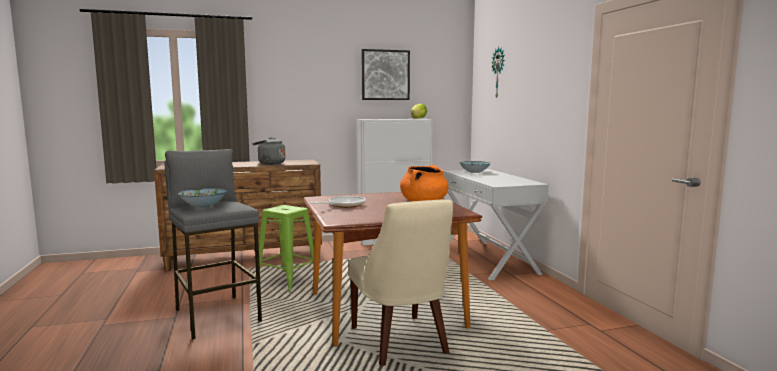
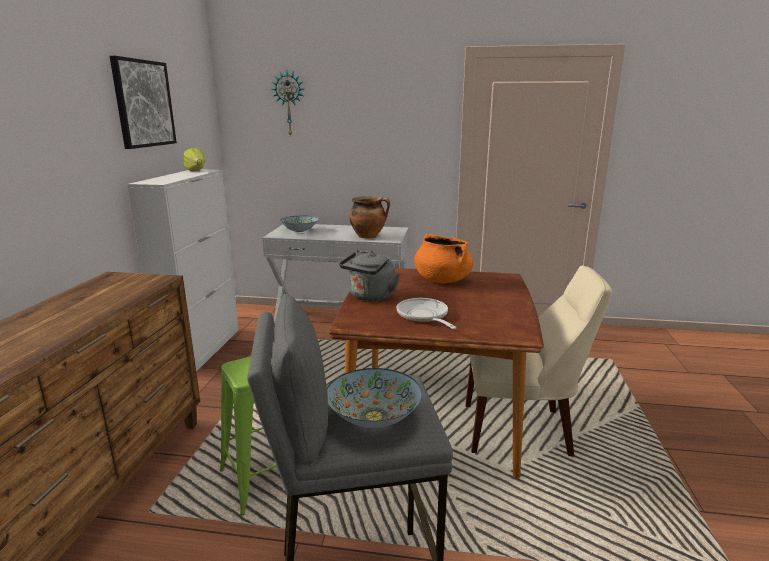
camera: 65 degrees left, 10 degrees up
grey kettle [252,137,285,164] -> grey kettle moved to [339,252,400,301]
none -> cooking pot [349,196,390,238]

